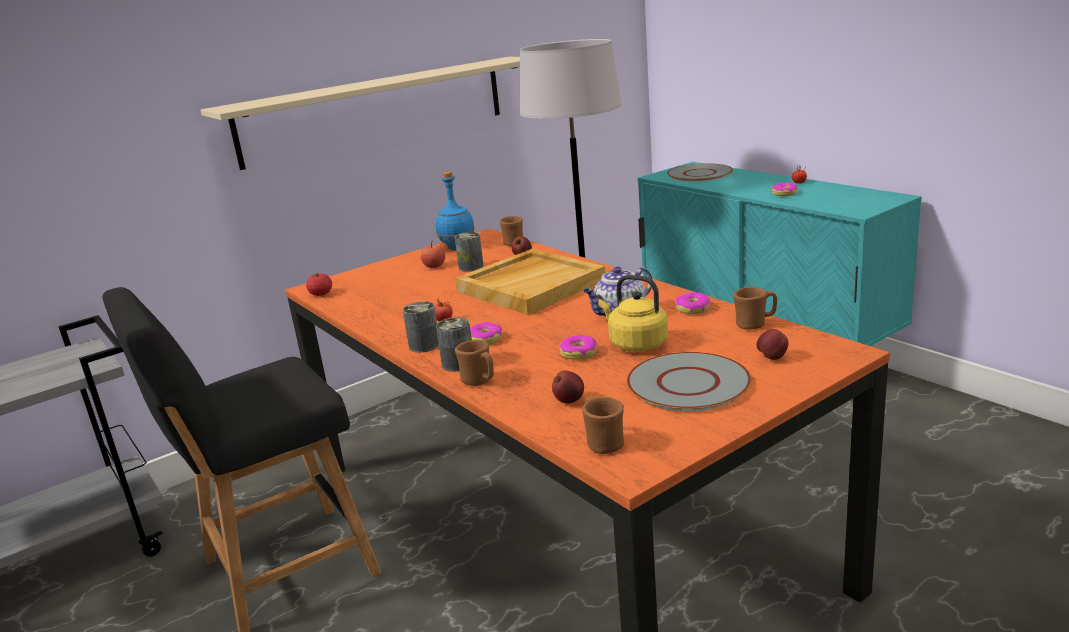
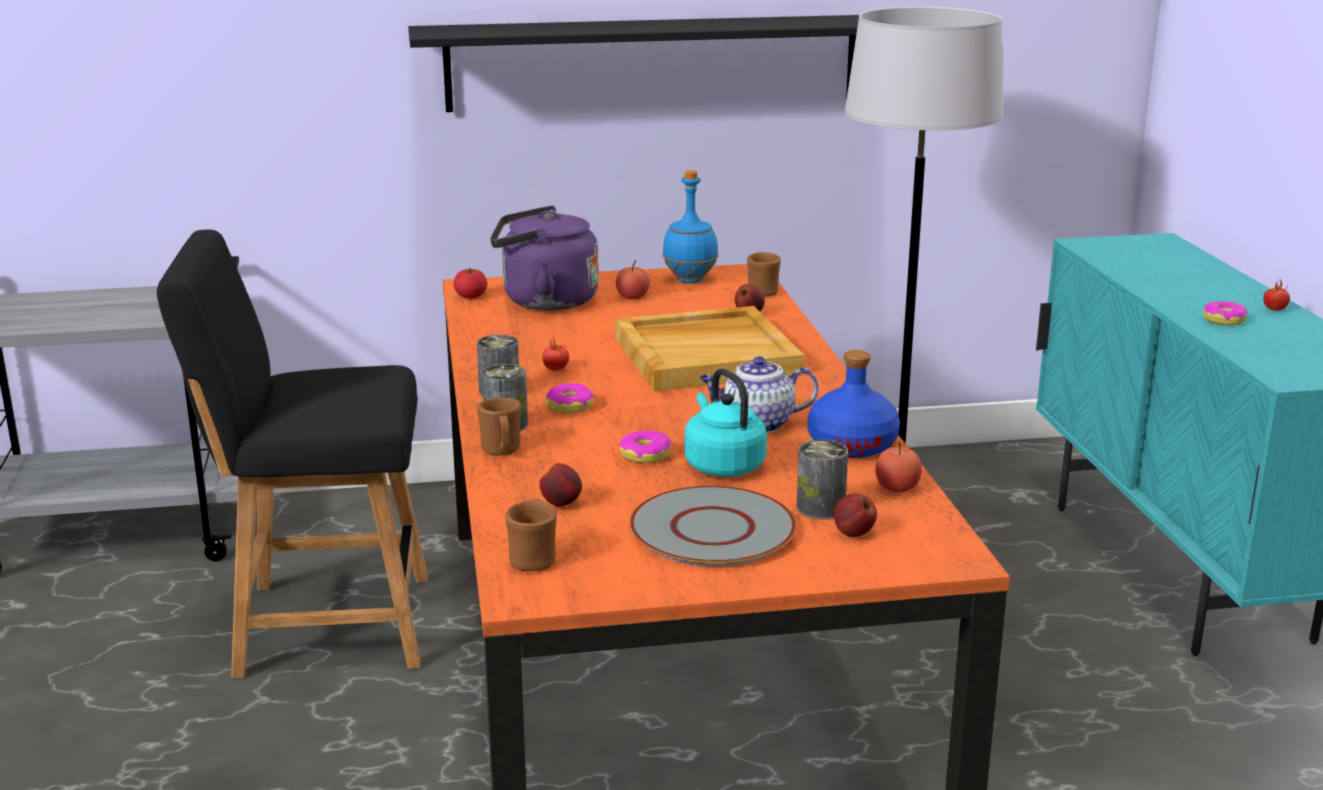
camera: 25 degrees right, 0 degrees up
beige shelf [201,57,520,170] -> black shelf [408,15,859,112]
can [455,232,484,272] -> can moved to [796,440,848,520]
yellow kettle [598,275,668,352] -> turquoise kettle [685,368,767,477]
grey plate [667,163,733,182] -> none
donut [675,292,711,314] -> blue bottle [808,350,900,458]
brown mug [733,287,777,330] -> apple [875,442,922,492]
none -> purple kettle [490,205,599,311]

